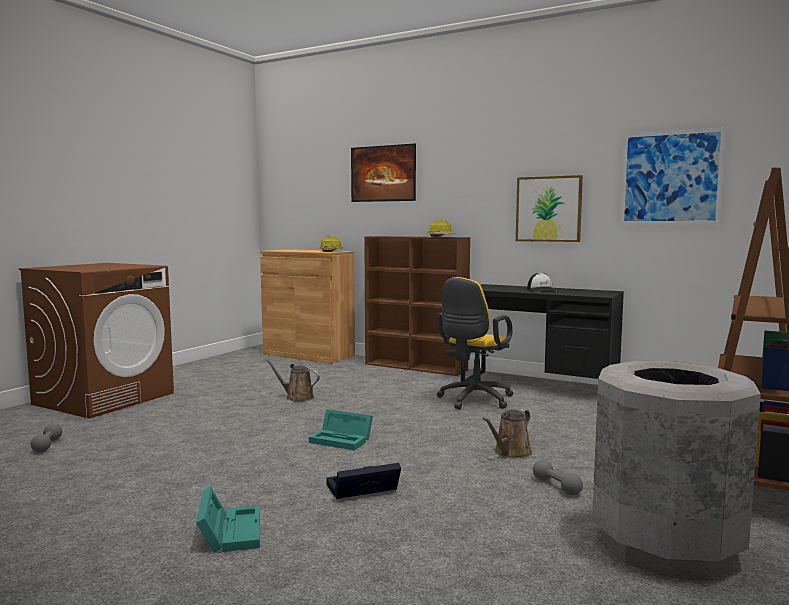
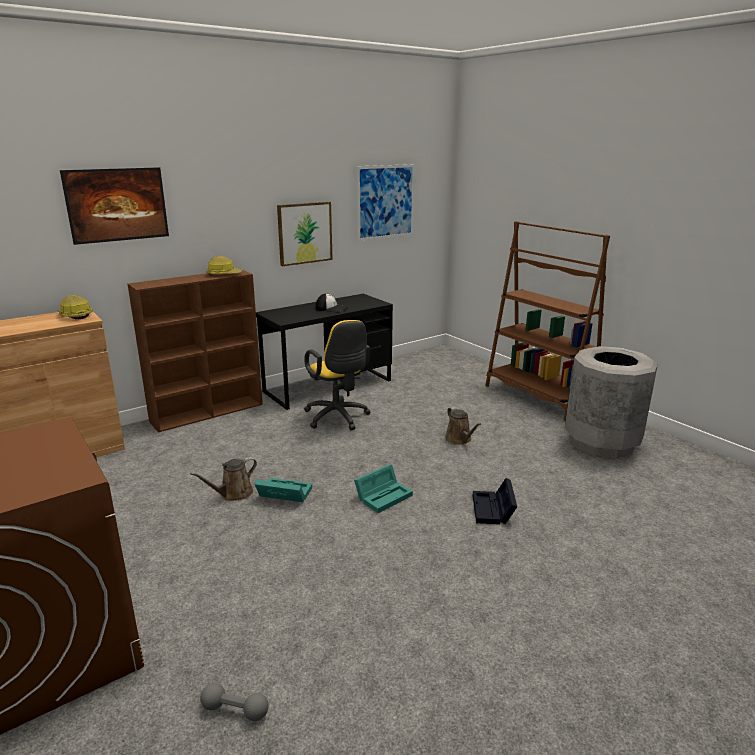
camera: 65 degrees left, 15 degrees up
turquoise storage box [196,486,260,553] -> turquoise storage box moved to [255,478,312,502]
grey dumbbell [533,460,583,495] -> none

